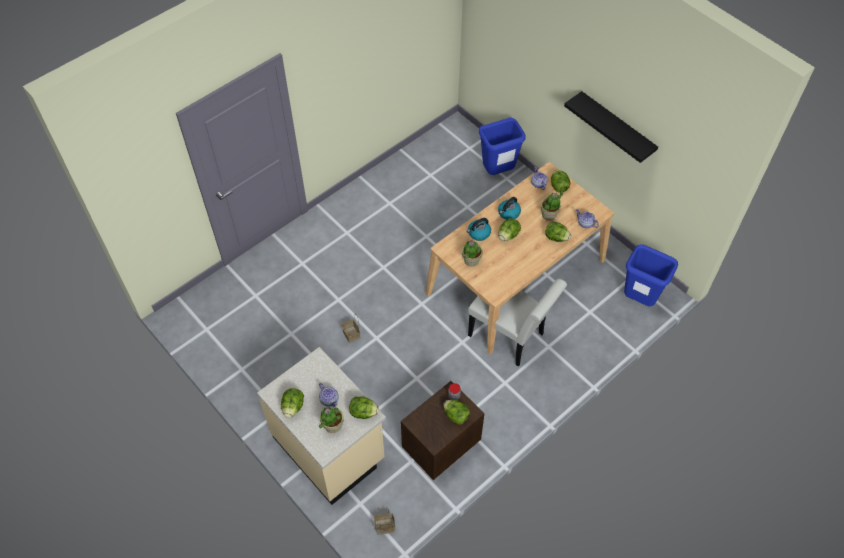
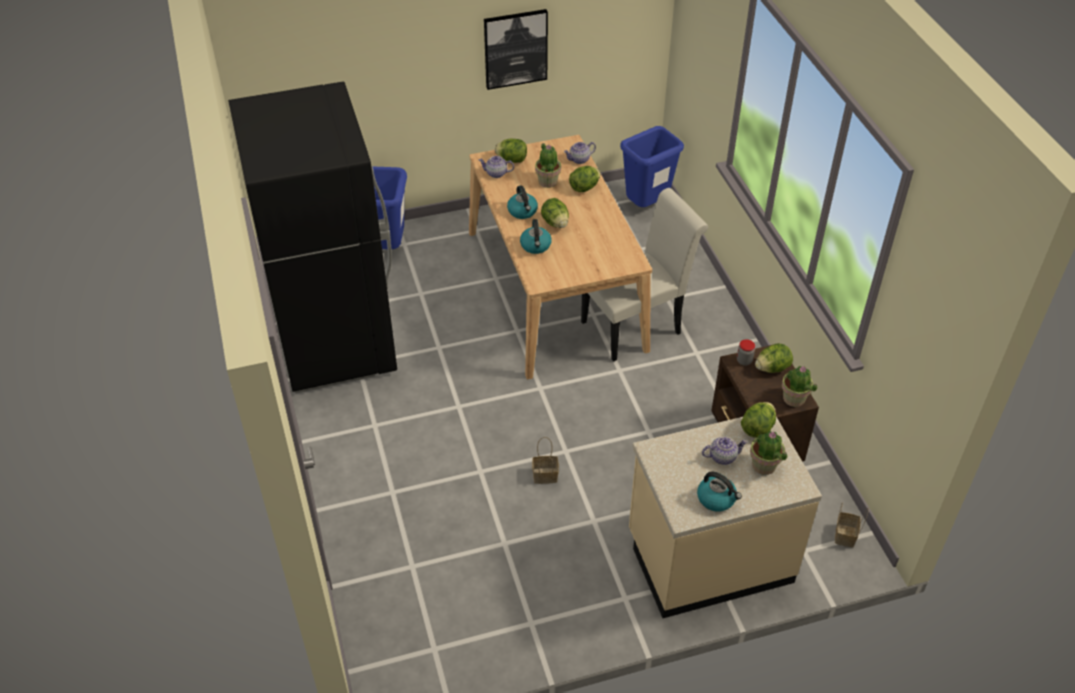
camera: 65 degrees left, 10 degrees down
lettuce [281,388,304,418] -> kettle [697,472,742,512]
potted plant [462,240,483,267] -> potted plant moved to [782,366,818,407]
black shelf [564,91,658,163] -> picture [484,9,548,90]
none -> black fridge [228,82,397,393]

